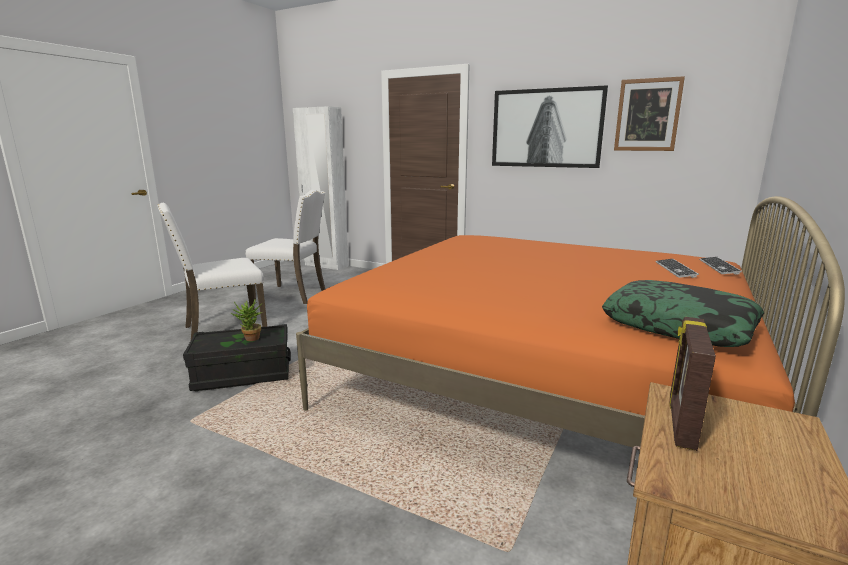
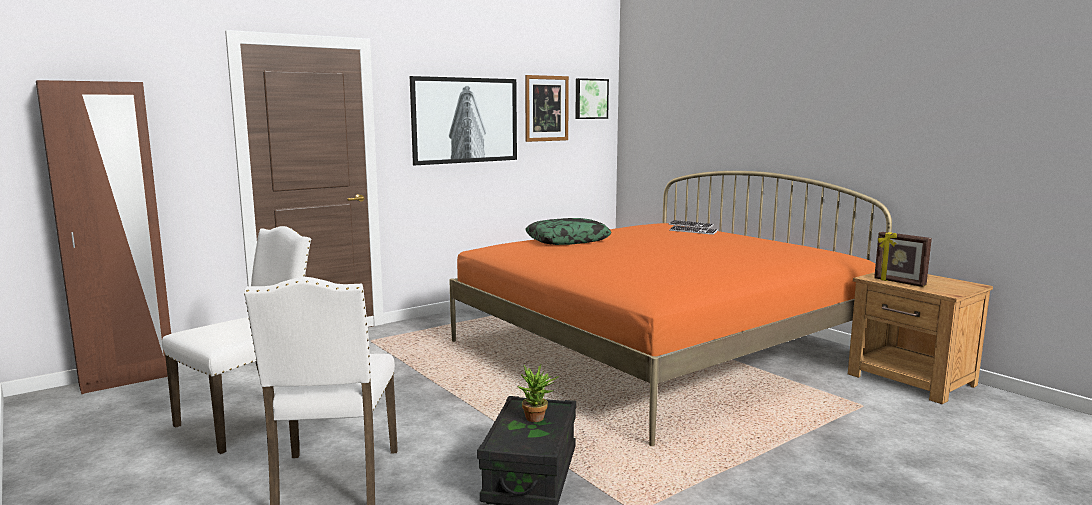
camera: 65 degrees left, 5 degrees down
white wardrobe [293,106,349,270] -> brown wardrobe [36,80,171,394]
pillow [602,280,764,347] -> pillow moved to [525,218,611,245]
none -> picture [575,78,609,119]

